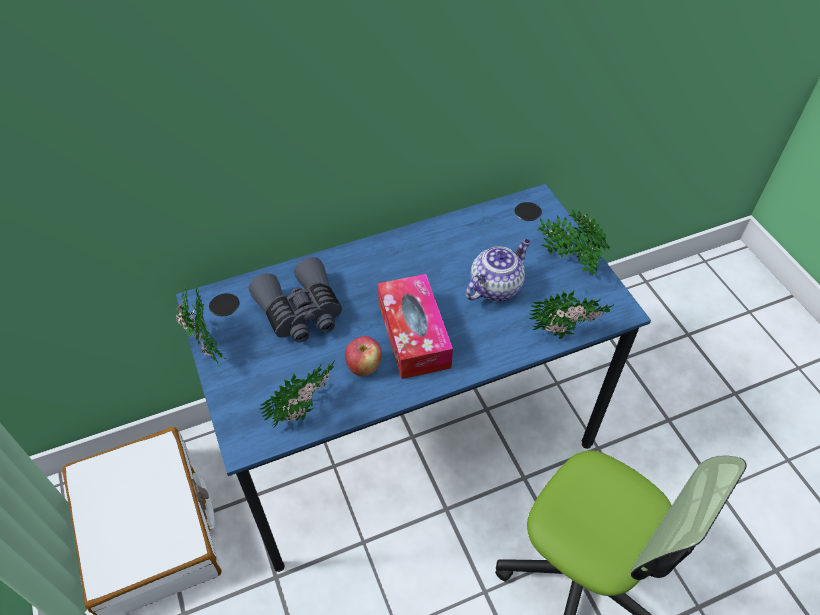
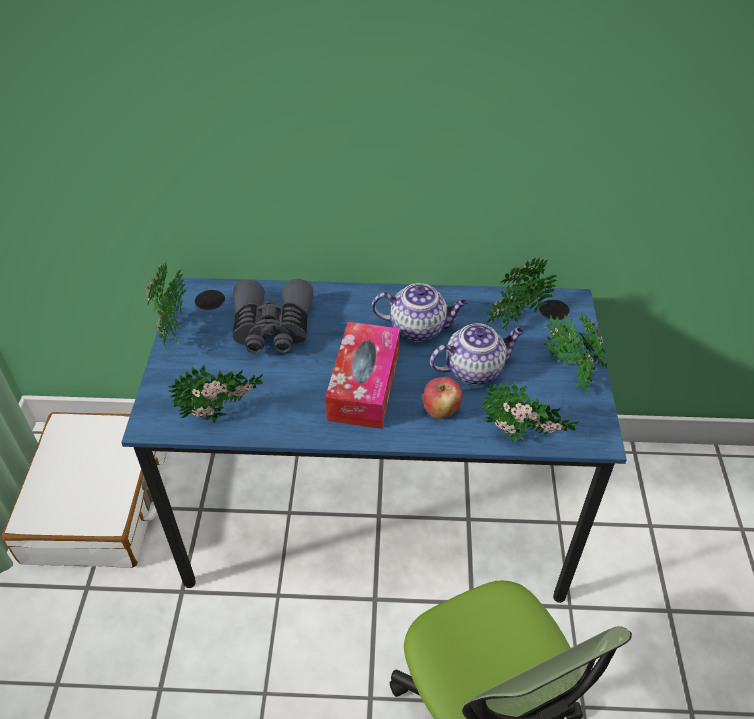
camera: 25 degrees right, 5 degrees down
apple [345,336,382,376] -> apple moved to [423,377,463,419]
none -> teapot [372,283,468,342]
none -> potted plant [487,258,557,331]

